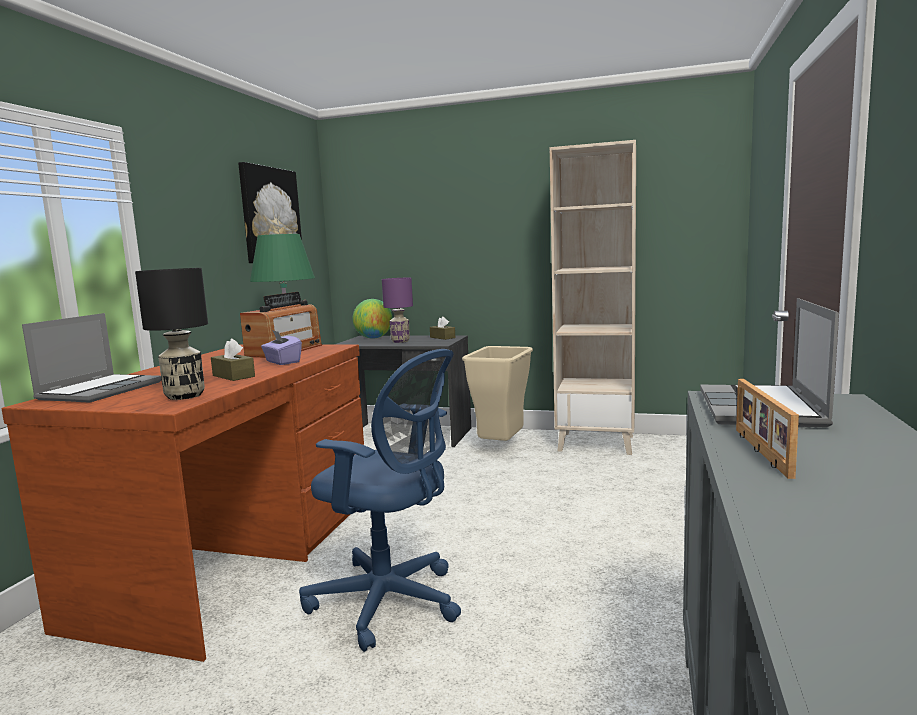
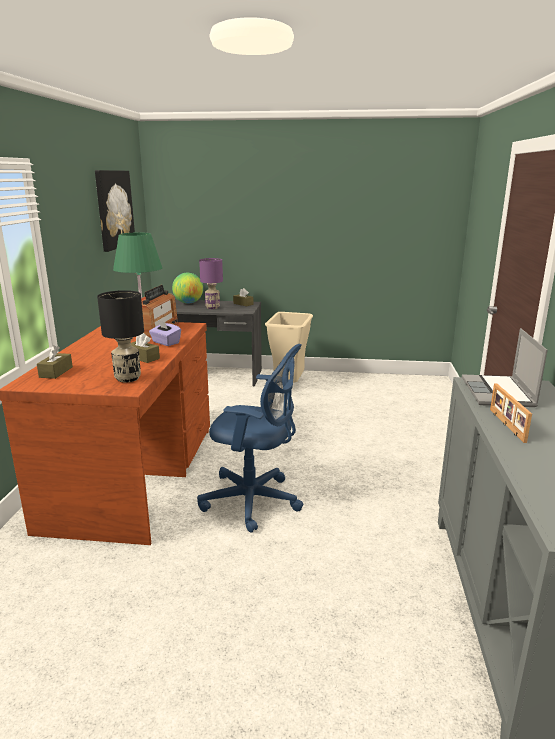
camera: 10 degrees left, 10 degrees up
laptop [22,313,161,403] -> brown tissue box [37,345,73,379]
beige bookcase [550,140,636,455] -> none

